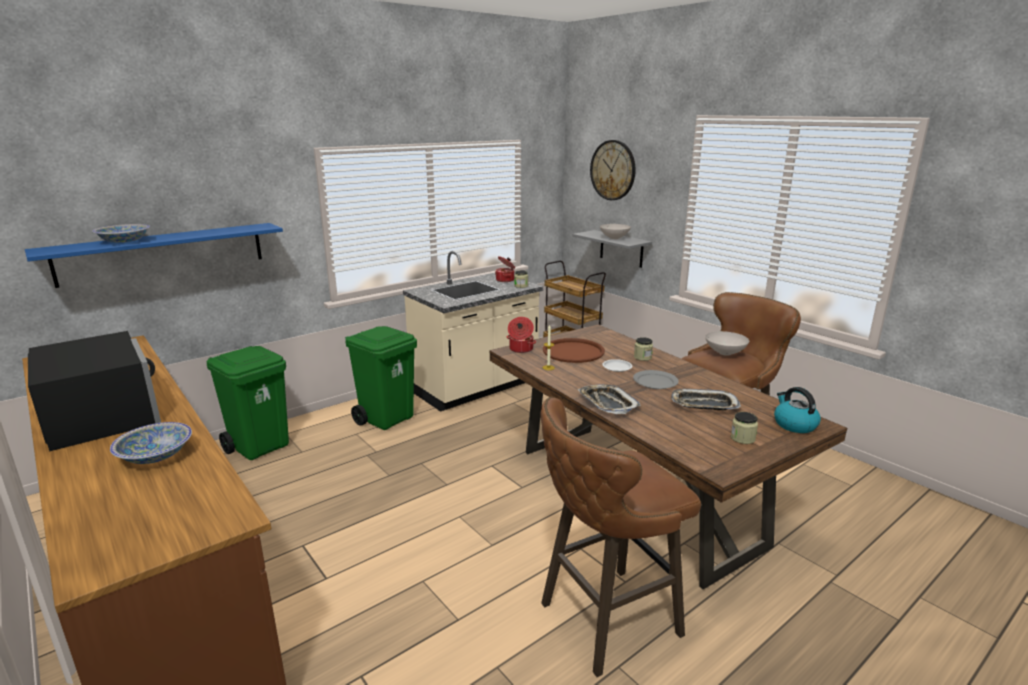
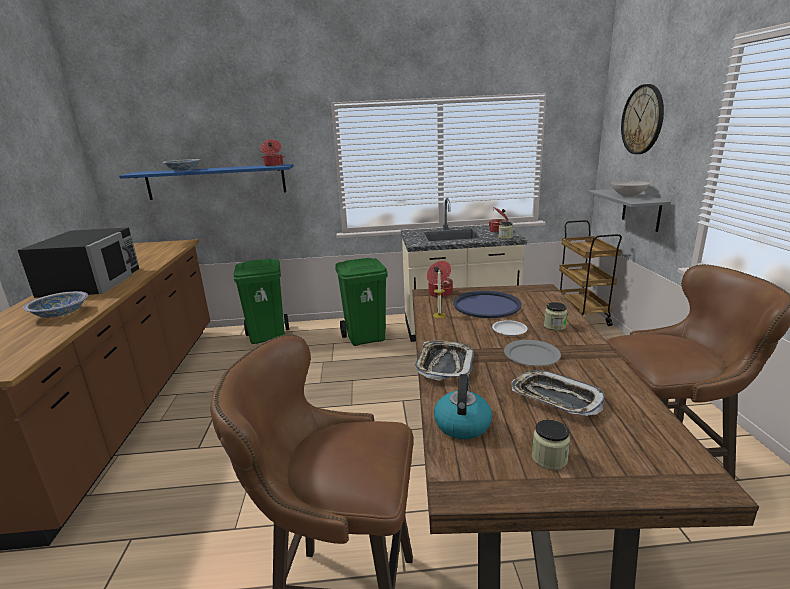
camera: 35 degrees right, 0 degrees up
brown tray [543,338,605,363] -> blue tray [453,291,522,318]
white bowl [705,331,749,356] -> none
kettle [774,387,821,433] -> kettle moved to [434,374,492,439]
none -> cooking pot [261,140,285,166]

